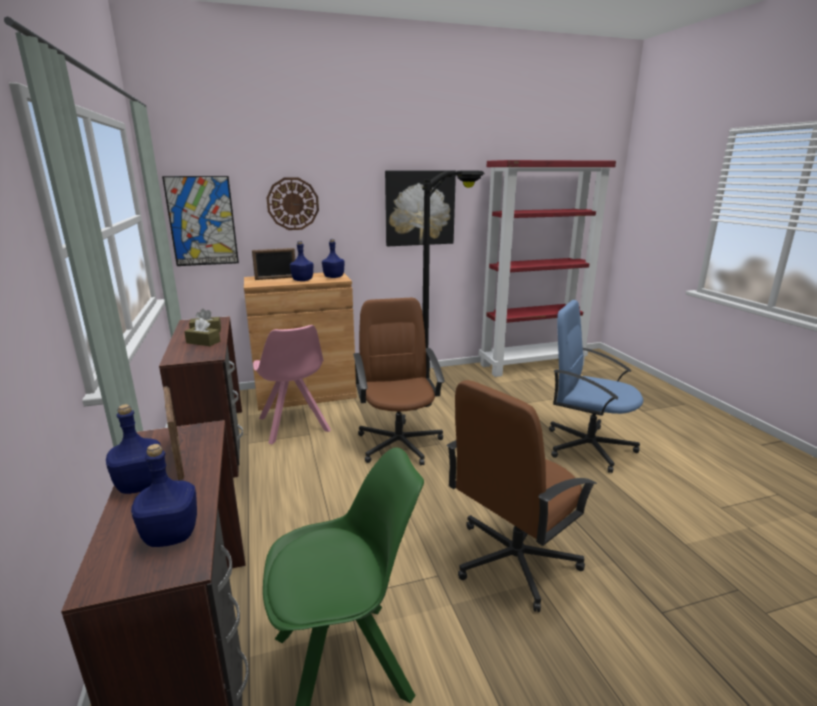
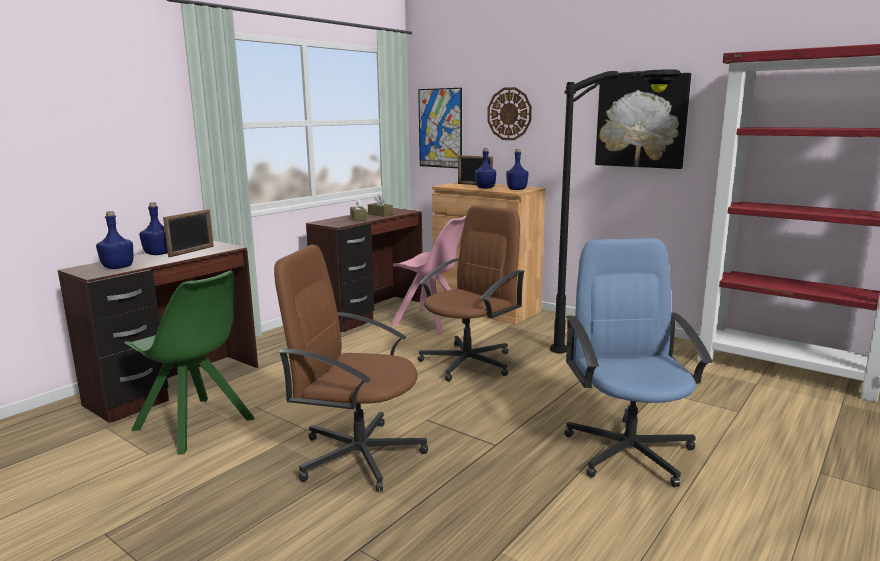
camera: 55 degrees right, 5 degrees down
pink chair [253,325,331,444] -> pink chair turned 90 degrees counterclockwise [390,216,466,335]

